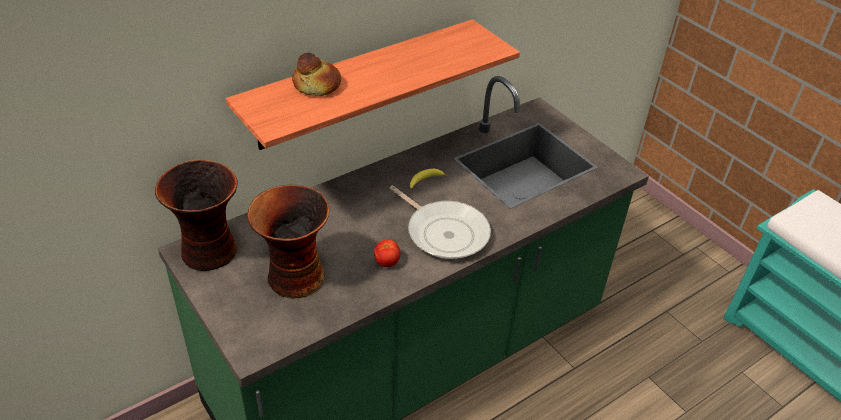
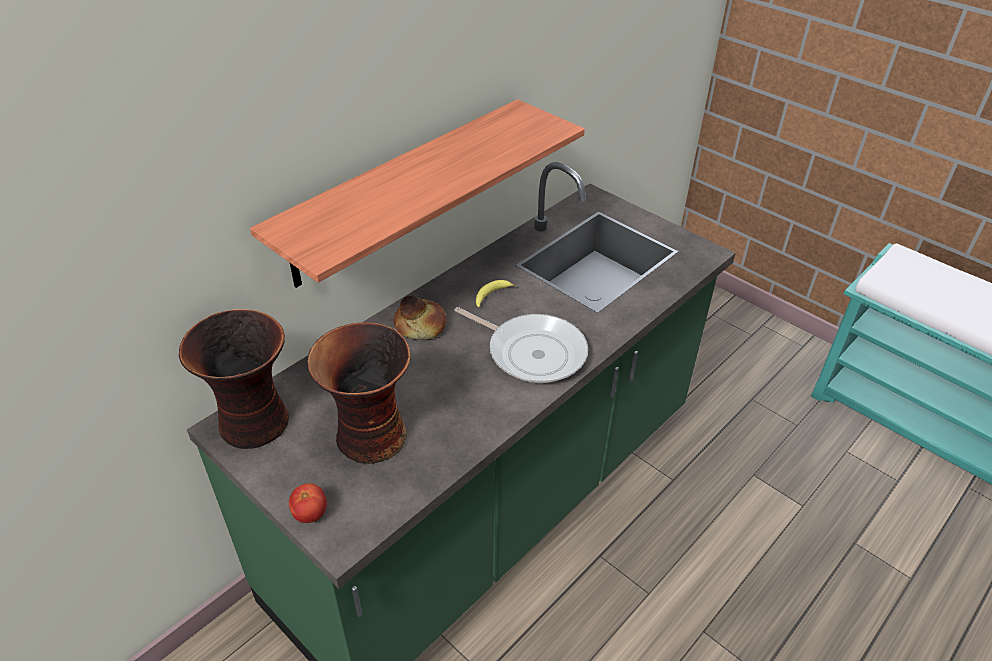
camera: 10 degrees left, 0 degrees up
bread [292,53,341,96] -> bread moved to [394,296,447,340]
tomato [374,240,401,267] -> tomato moved to [289,483,327,523]

